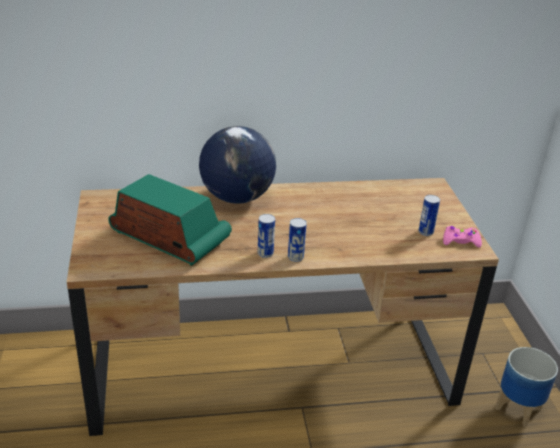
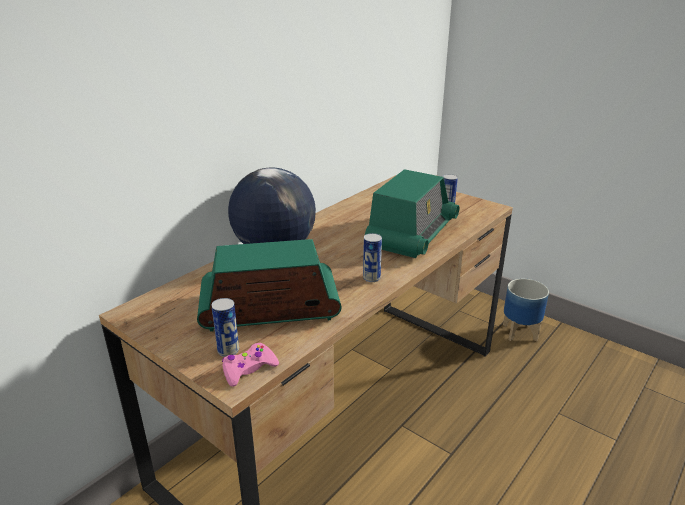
camera: 40 degrees left, 5 degrees down
can [288,218,307,262] -> can moved to [211,298,239,357]
pink game controller [443,226,482,247] -> pink game controller moved to [222,343,279,387]
none -> radio [365,169,459,258]

